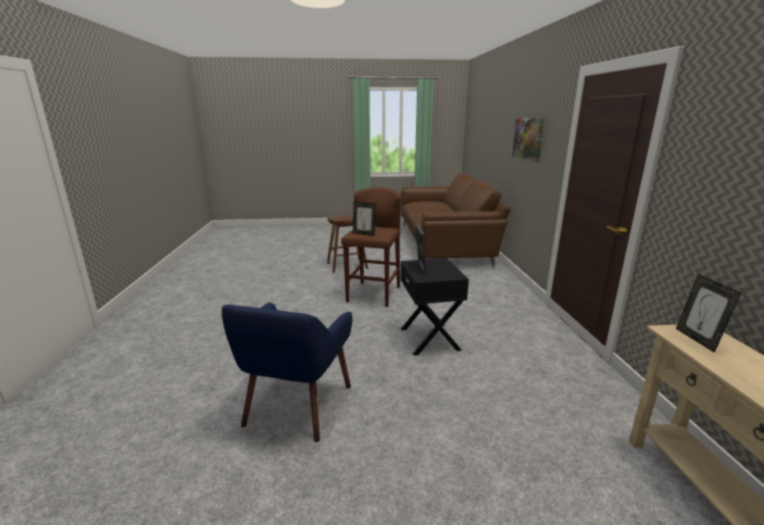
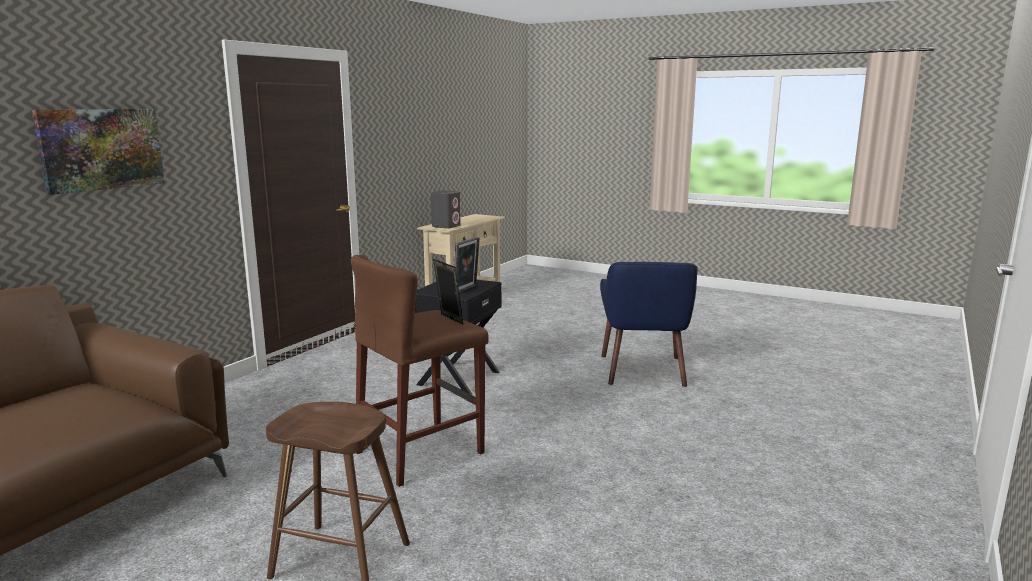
camera: 145 degrees left, 5 degrees down
blue armchair [222,303,352,442] -> blue armchair turned 135 degrees clockwise [600,262,698,387]
picture frame [676,274,741,353] -> grey speaker [431,190,461,229]

